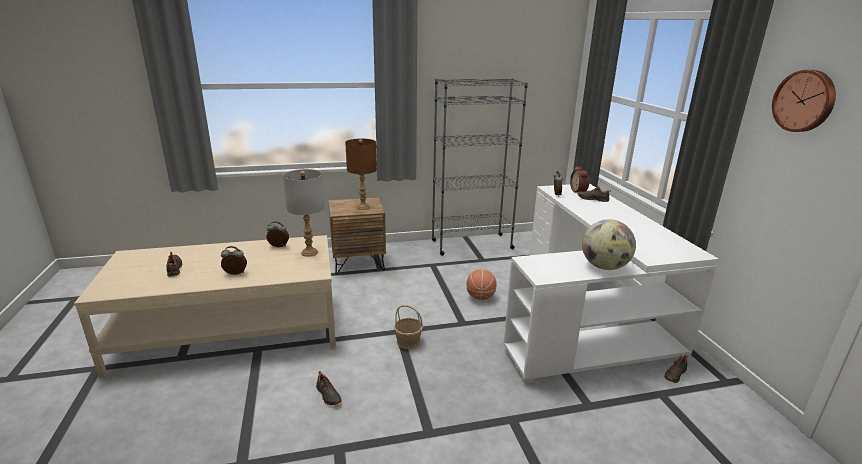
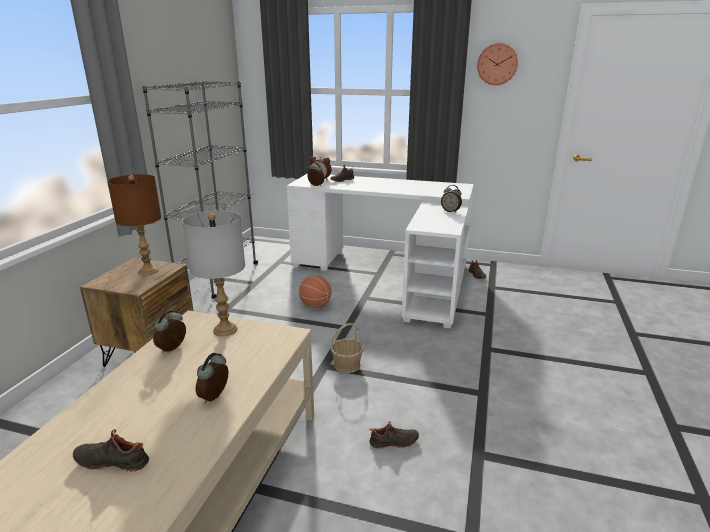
camera: 60 degrees left, 0 degrees up
globe [582,219,636,270] -> alarm clock [441,185,462,213]

